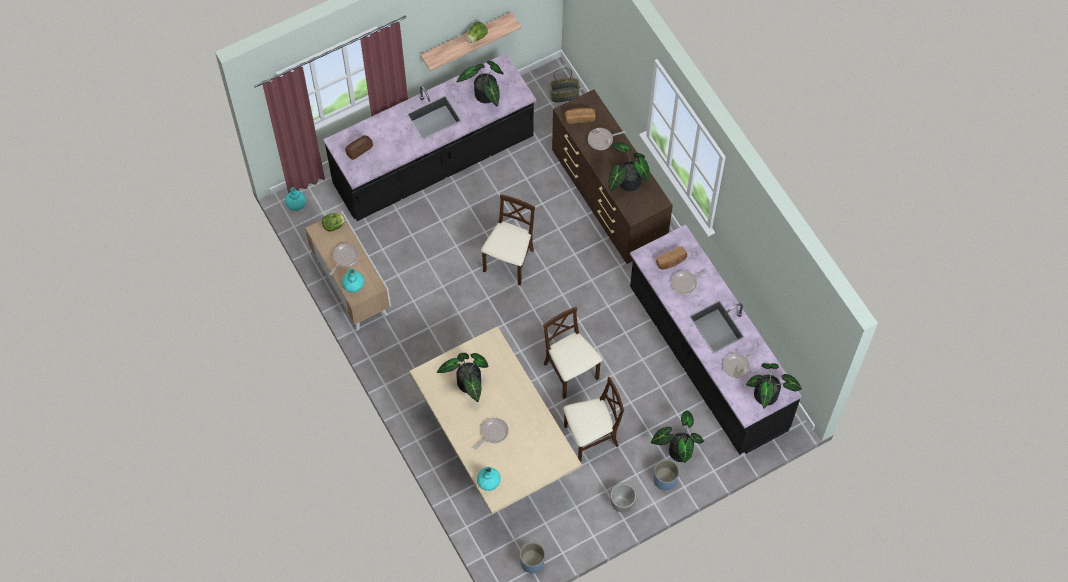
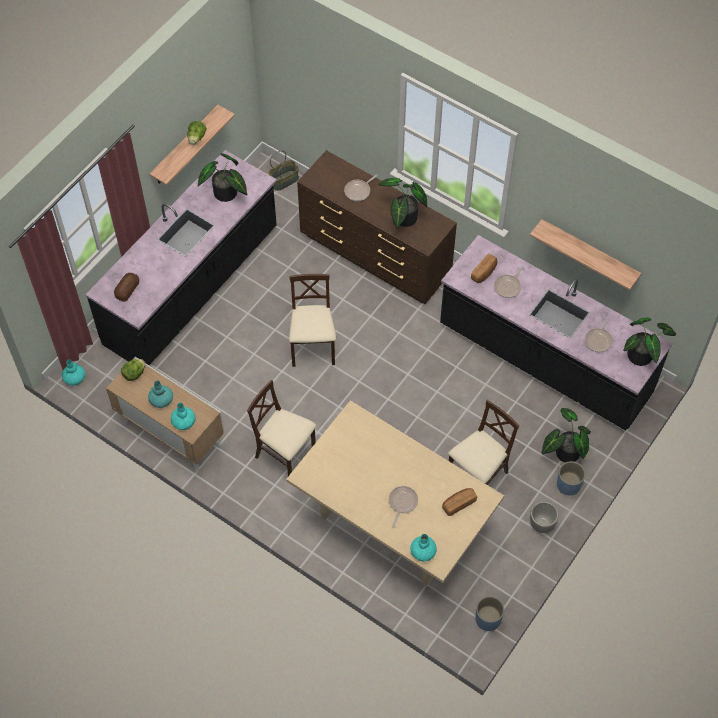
camera: 25 degrees left, 5 degrees down
frying pan [330,243,359,275] -> turquoise vase [148,381,173,408]
potted plant [437,353,489,402] -> none
beige chair [543,307,602,399] -> beige chair moved to [247,380,316,476]
bread [565,107,595,124] -> bread moved to [442,488,477,516]
none -> shelf [530,219,641,290]

